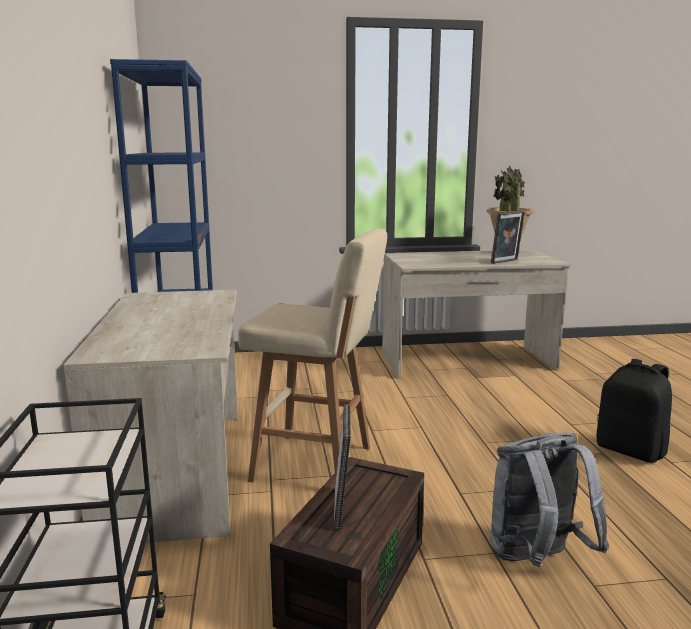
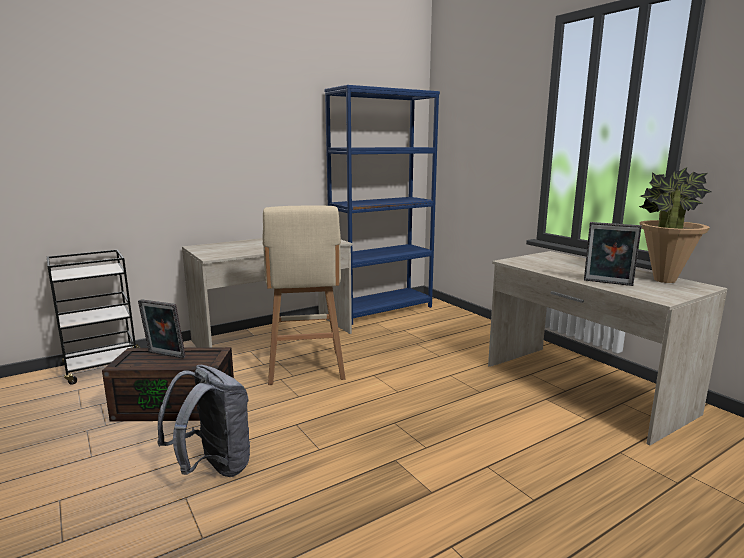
camera: 65 degrees right, 0 degrees up
picture frame [334,404,351,529] -> picture frame turned 45 degrees clockwise [138,299,186,358]
black backpack [597,359,672,463] -> none

